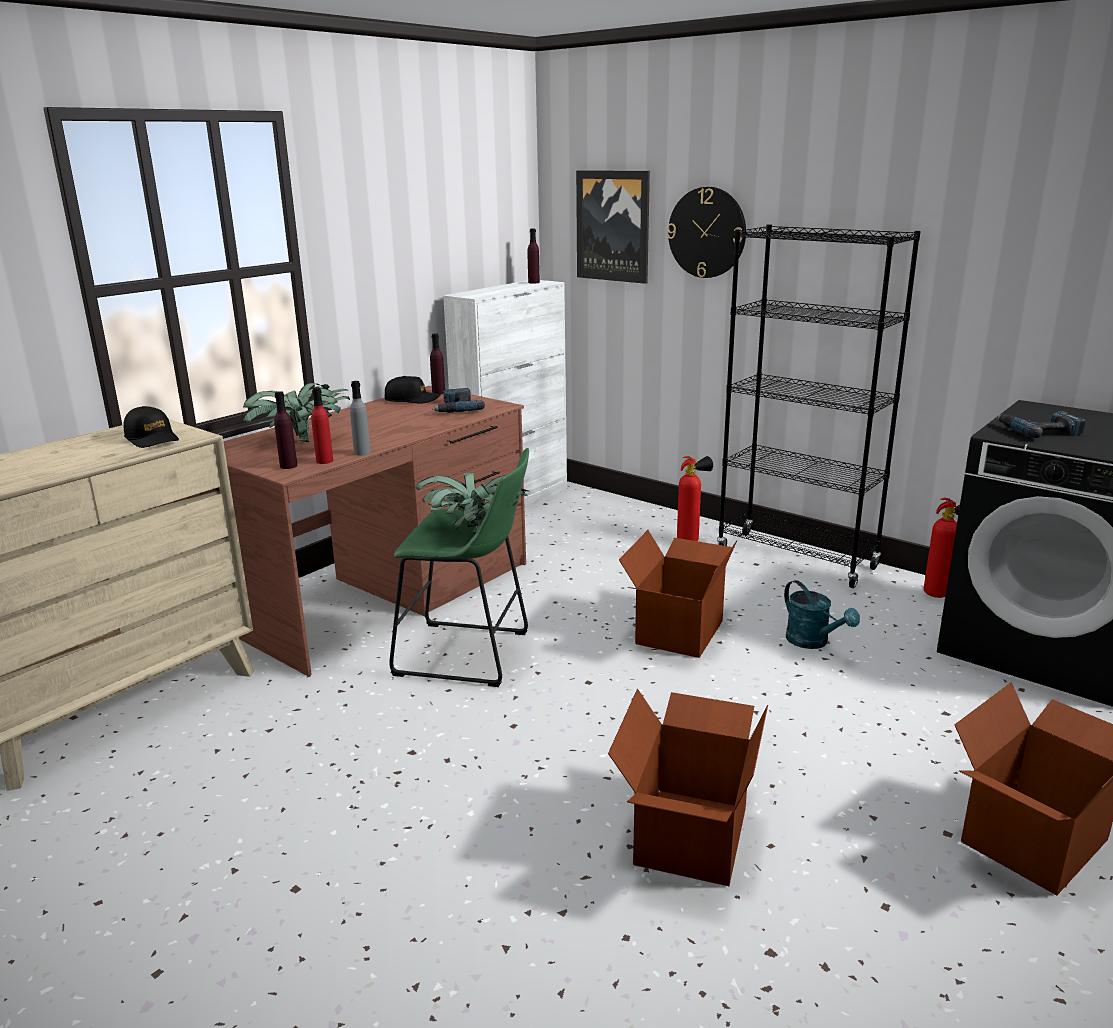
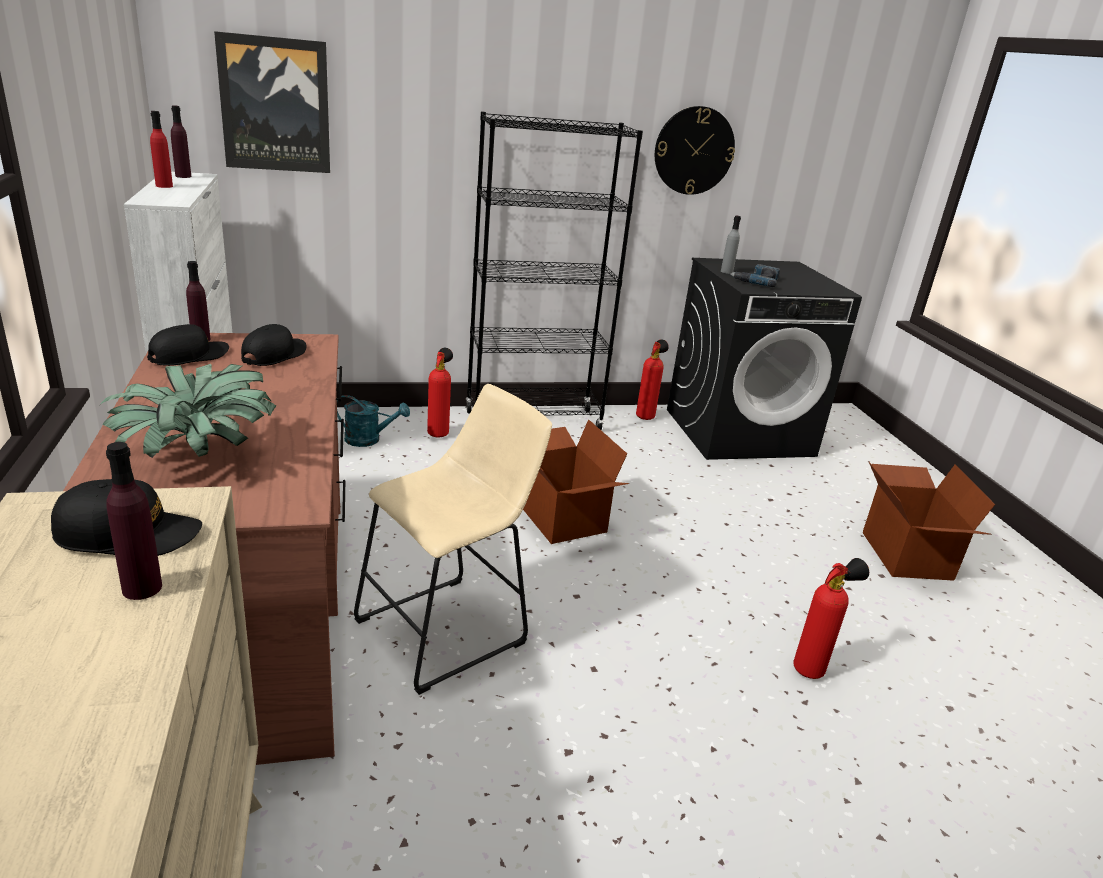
camera: 55 degrees left, 5 degrees up
purple bottle [274,391,297,469] -> purple bottle moved to [106,442,162,600]
red bottle [311,387,333,464] -> red bottle moved to [150,111,173,188]
grey bottle [350,381,371,456] -> grey bottle moved to [721,215,741,274]
green stool [389,448,529,687] -> beige stool [354,384,552,695]
potted plant [415,473,528,534] -> none
power drill [433,388,485,413] -> black cap [241,324,307,366]
cardboard box [608,689,768,886] -> fire extinguisher [793,558,869,679]
wall clock [667,187,746,278] -> wall clock moved to [655,106,735,195]
turquoise watering can [784,580,860,649] -> turquoise watering can moved to [337,395,410,447]

